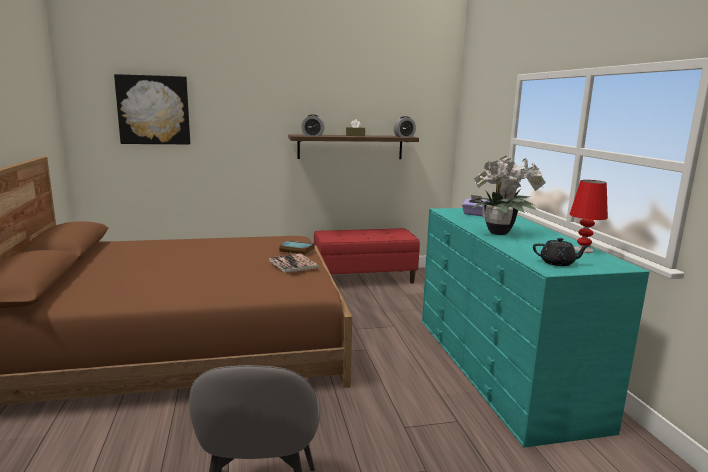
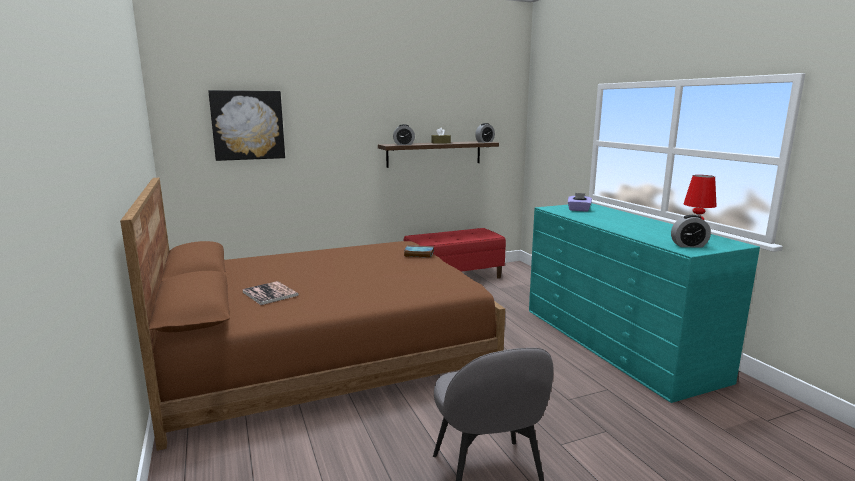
camera: 10 degrees left, 0 degrees up
book [269,253,320,273] -> book moved to [242,281,299,305]
potted plant [472,156,546,235] -> none
black teapot [533,238,590,266] -> alarm clock [671,215,711,248]

